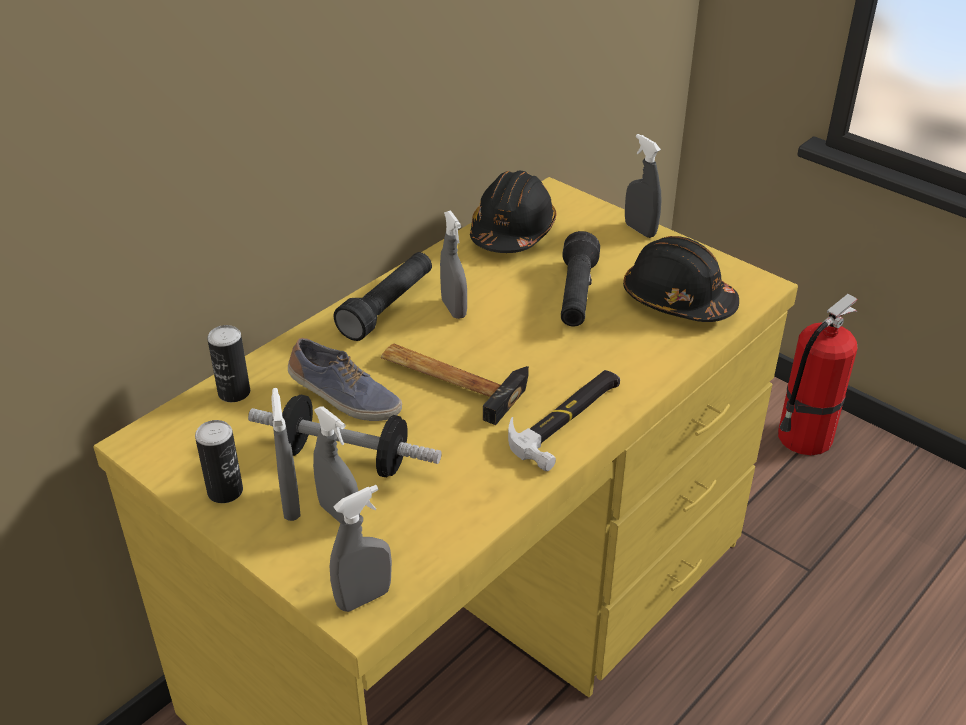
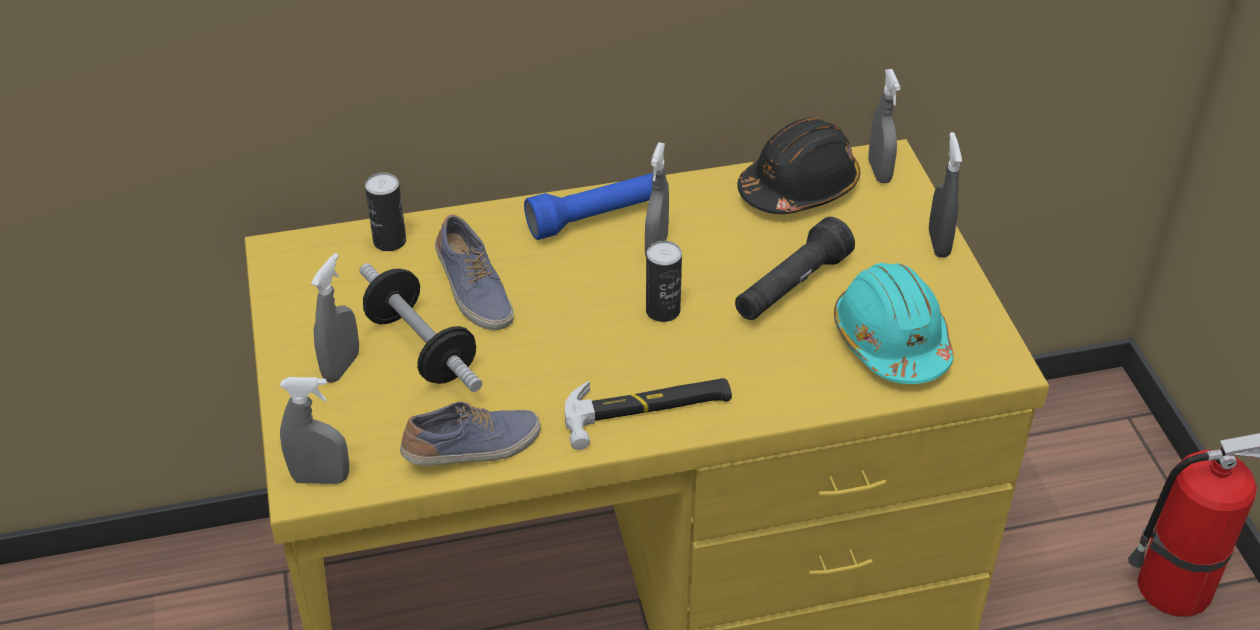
camera: 35 degrees right, 5 degrees up
can [195,420,243,503] -> can moved to [646,241,682,322]
grey spray bottle [313,406,360,523] -> grey spray bottle moved to [868,69,900,183]
black flashlight [334,252,432,341] -> blue flashlight [524,173,653,240]
hammer [381,344,529,425] -> none
black hard hat [623,236,739,322] -> turquoise hard hat [834,263,953,384]
none -> shoe [400,402,541,466]

